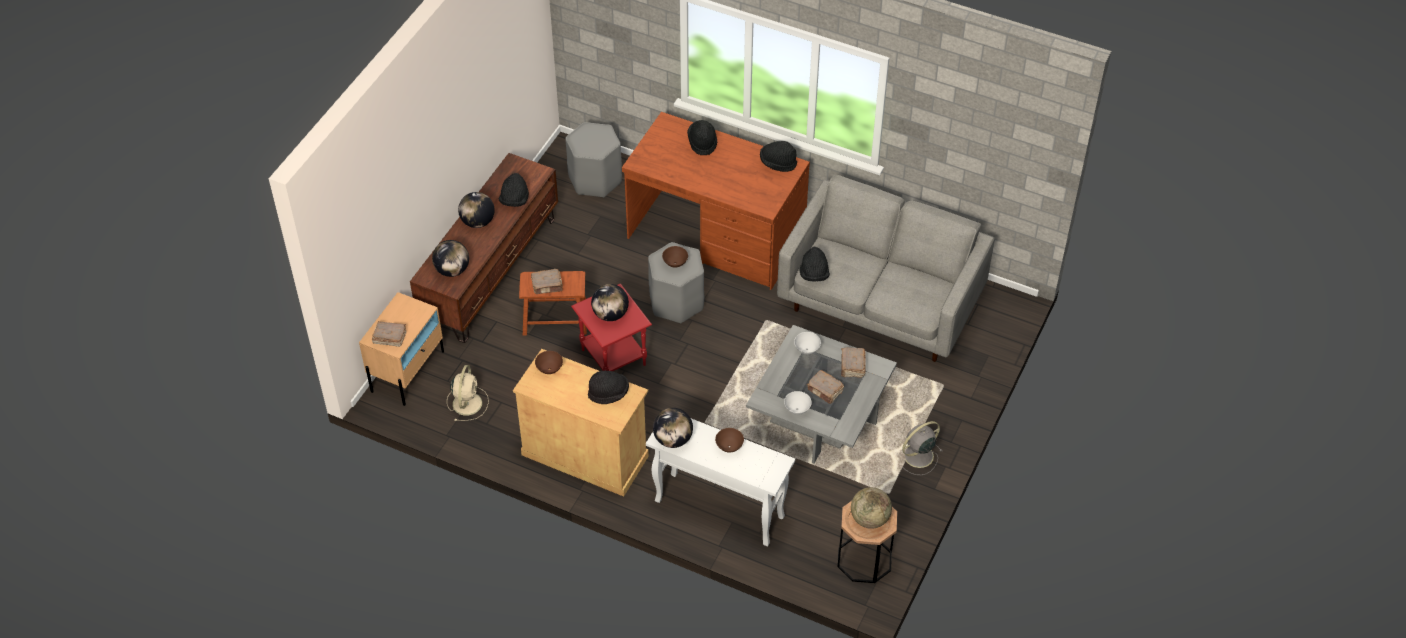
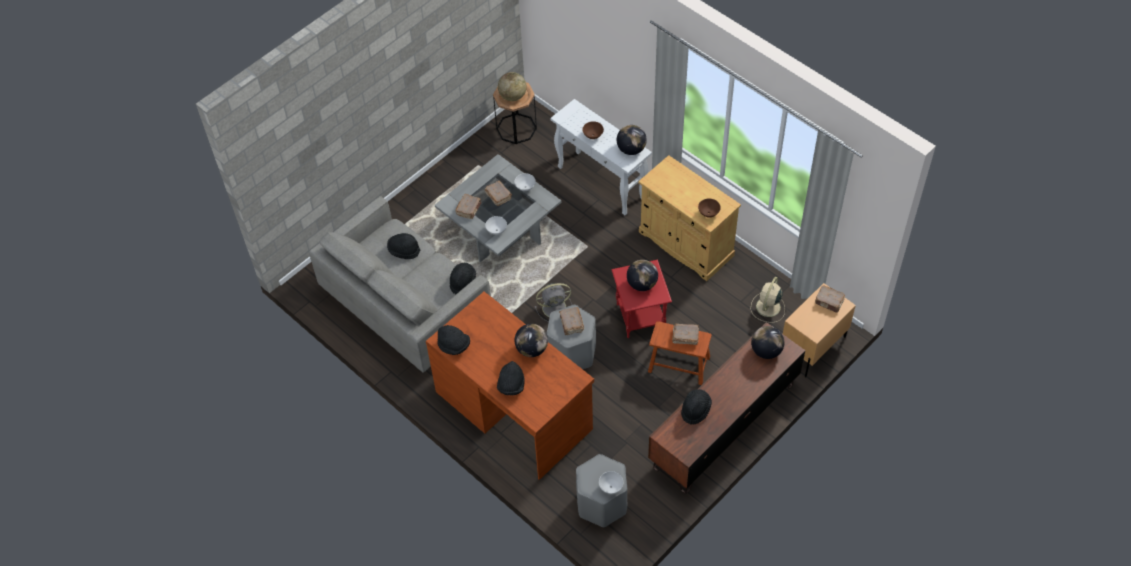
camera: 160 degrees left, 5 degrees up
globe [458,192,495,228] -> globe moved to [515,324,548,357]
black hat [588,371,629,404] -> black hat moved to [387,233,420,259]
brown bowl [662,246,688,268] -> brown book [559,307,584,335]
grey fan [902,421,942,475] -> grey fan moved to [535,283,572,322]
none -> white bowl [599,471,623,494]

